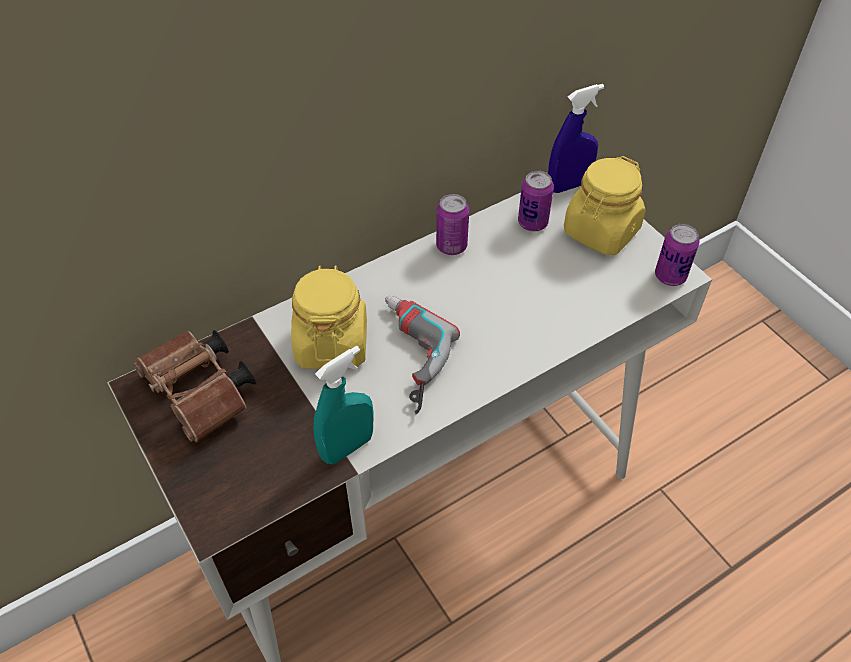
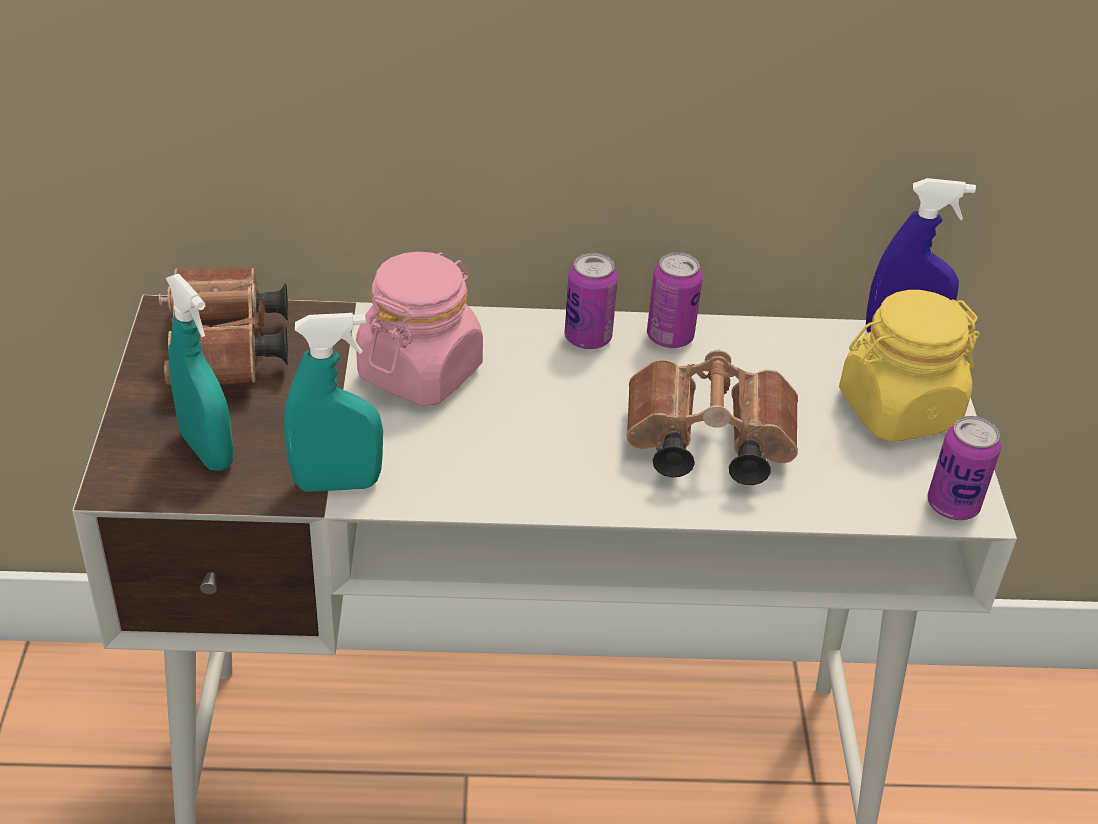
camera: 30 degrees right, 10 degrees down
yellow jar [291,265,367,369] -> pink jar [356,252,483,406]
power drill [385,296,460,414] -> none
can [518,171,554,231] -> can moved to [565,253,618,349]
none -> turquoise spray bottle [166,274,234,471]
none -> brown binoculars [626,350,798,485]

